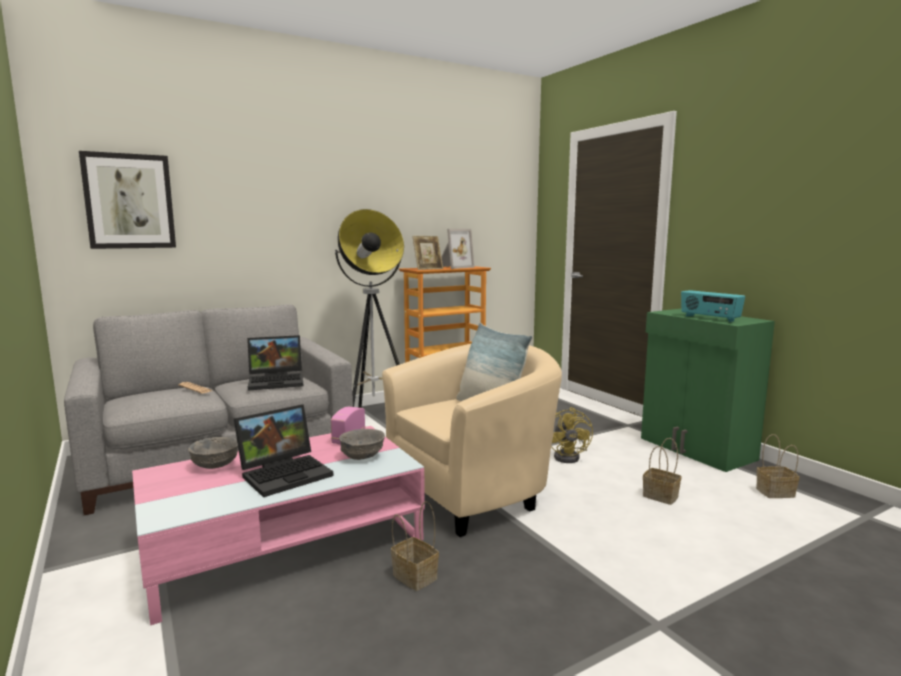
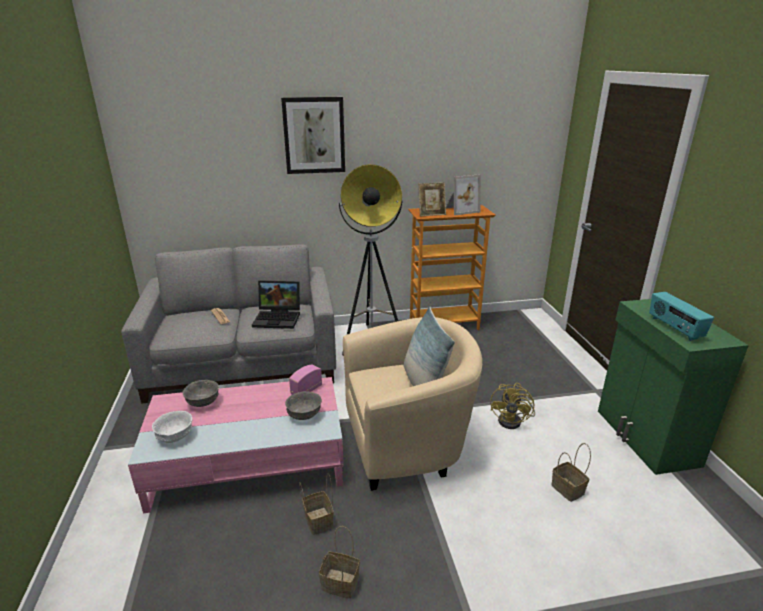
camera: 20 degrees right, 15 degrees up
picture [79,151,176,249] -> picture moved to [281,97,345,174]
laptop [234,404,334,497] -> none
basket [756,434,800,498] -> basket moved to [319,526,360,599]
none -> white bowl [152,411,192,443]

